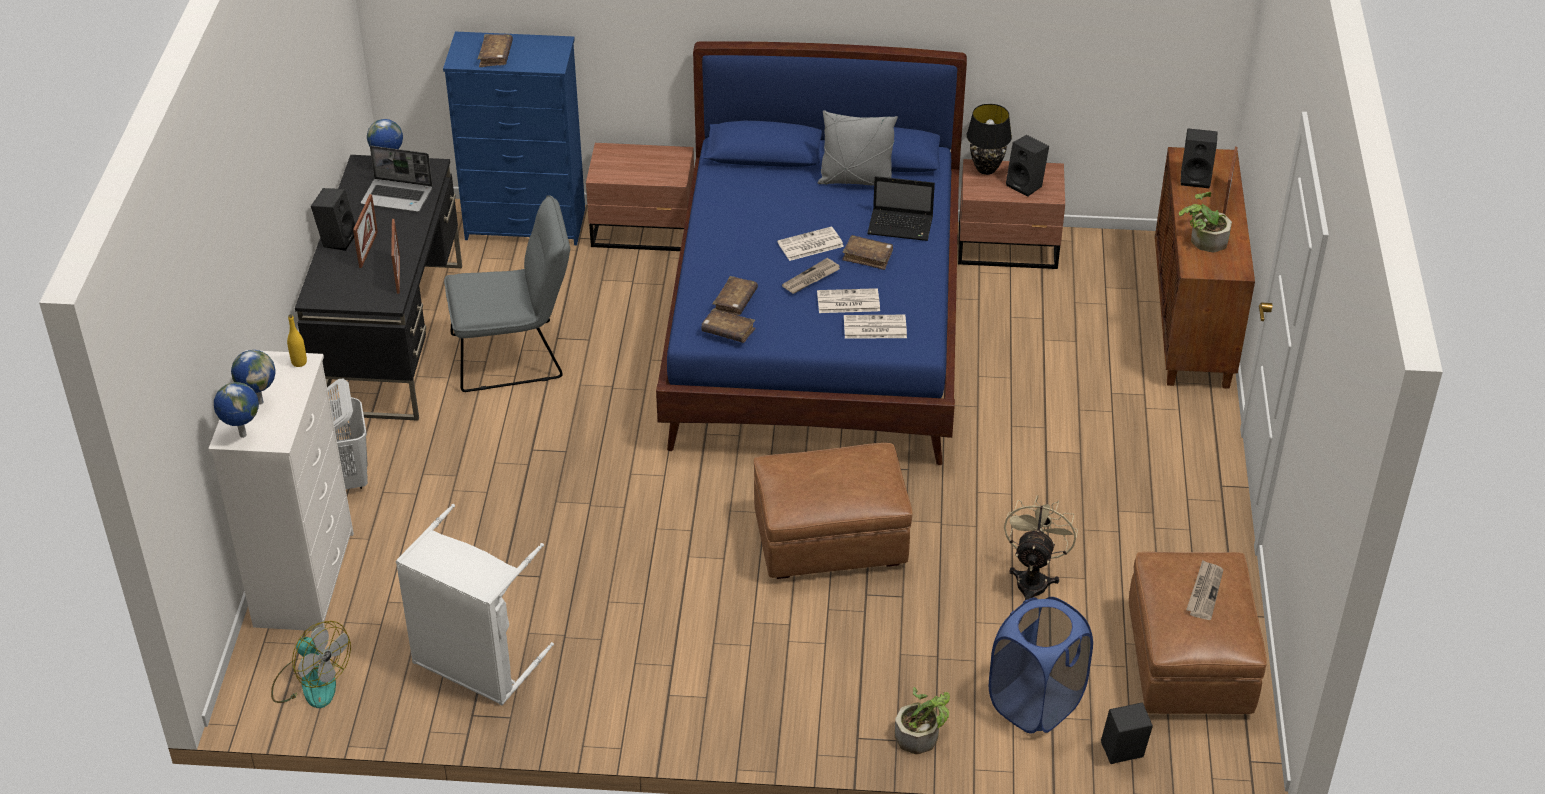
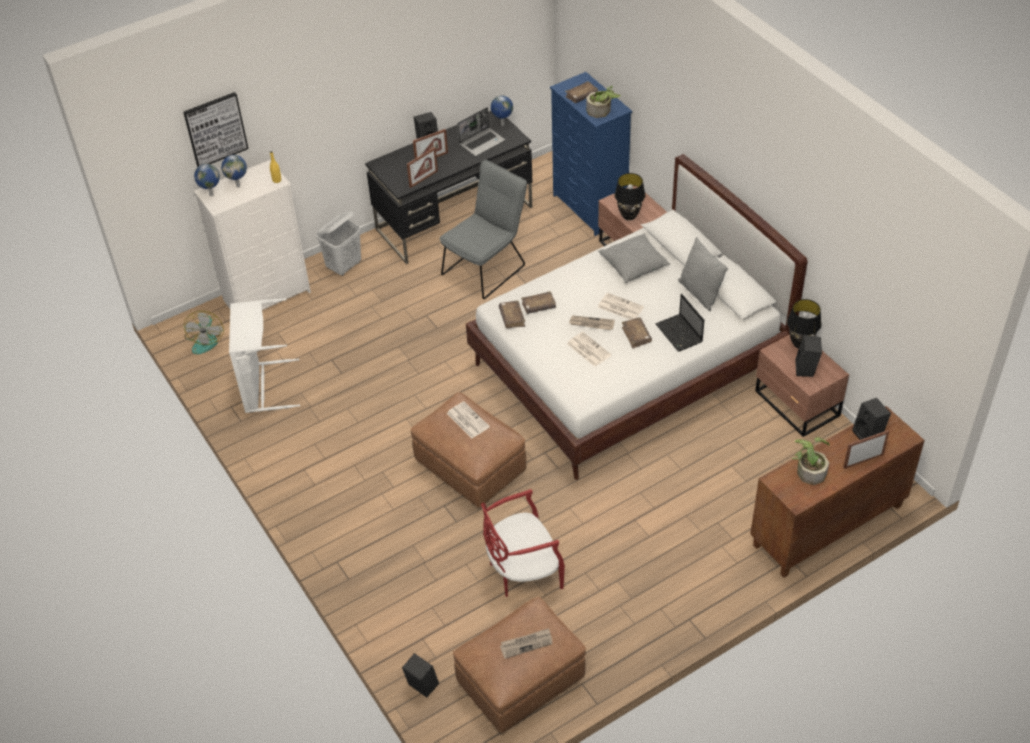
camera: 55 degrees right, 5 degrees up
laptop [361,146,433,212] -> laptop turned 105 degrees counterclockwise [457,107,505,156]
grey chair [444,195,570,392] -> grey chair turned 90 degrees counterclockwise [440,160,527,299]
blue bed [656,42,967,465] -> white bed [466,154,807,480]
newspaper [844,315,907,339] -> newspaper moved to [447,401,490,438]
potted plant [895,687,950,754] -> potted plant moved to [586,86,621,118]
blue laundry basket [989,597,1093,734] -> none
beige fan [1004,495,1078,600] -> red chair [481,489,565,597]
none -> picture [183,92,249,167]
none -> grey pillow [598,233,670,283]
none -> black table lamp [615,173,645,220]

